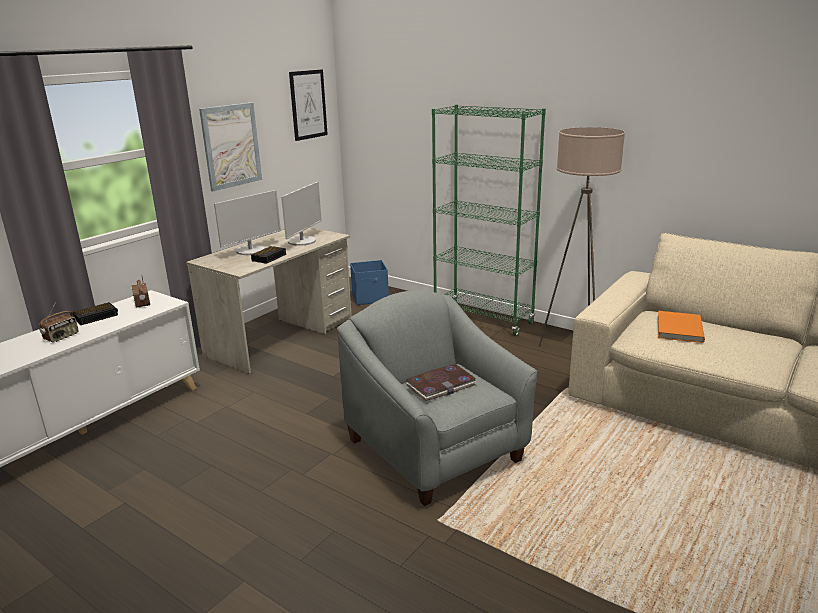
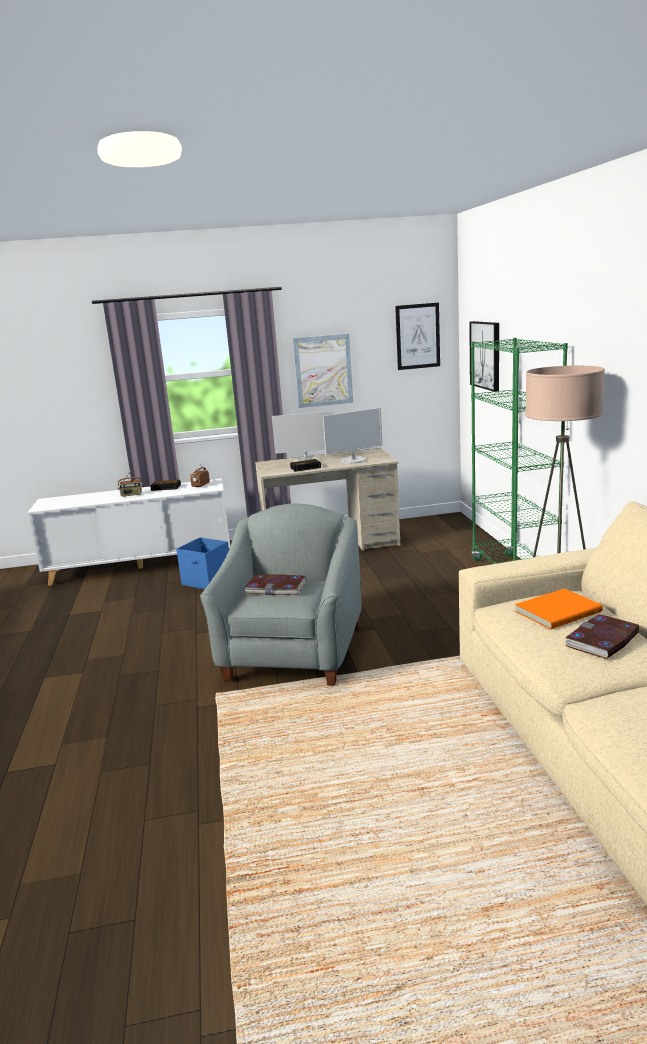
camera: 45 degrees right, 5 degrees down
blue storage box [350,260,389,305] -> blue storage box moved to [176,537,229,589]
none -> picture [469,321,499,392]
none -> book [564,614,639,659]

